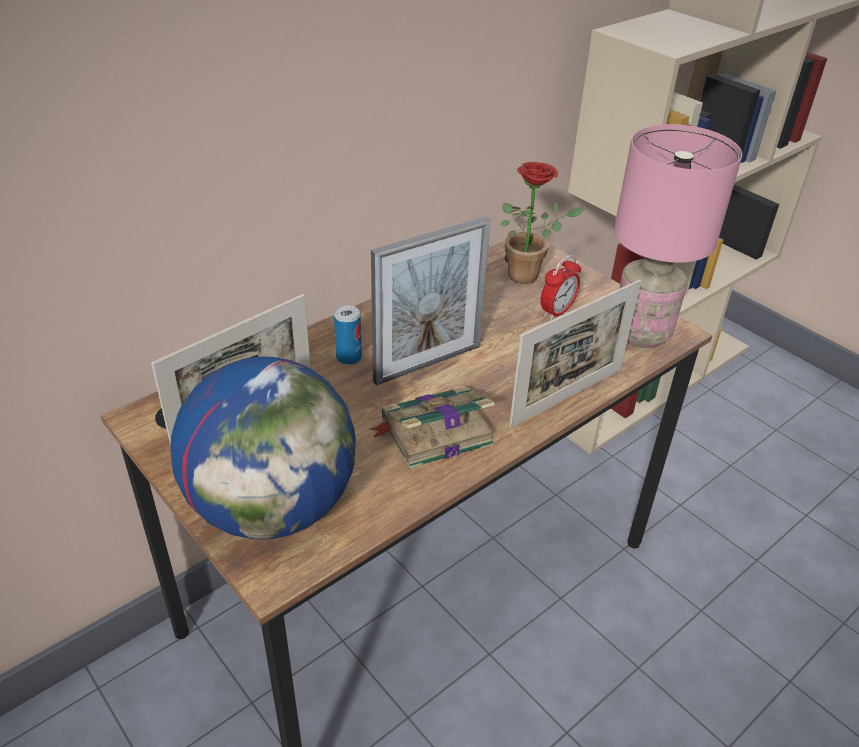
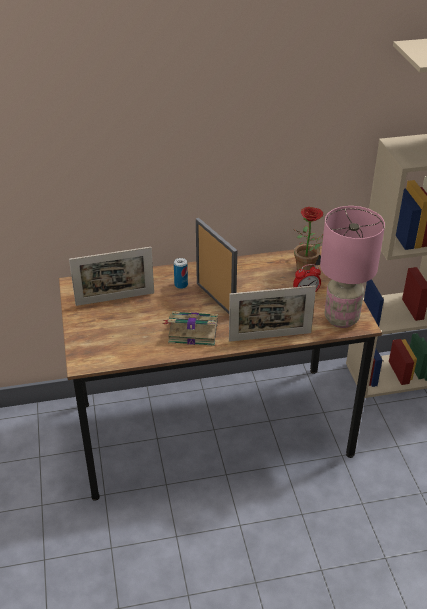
camera: 30 degrees right, 0 degrees up
globe [170,357,356,539] -> none
picture frame [371,216,491,386] -> picture frame turned 120 degrees counterclockwise [196,218,237,314]

